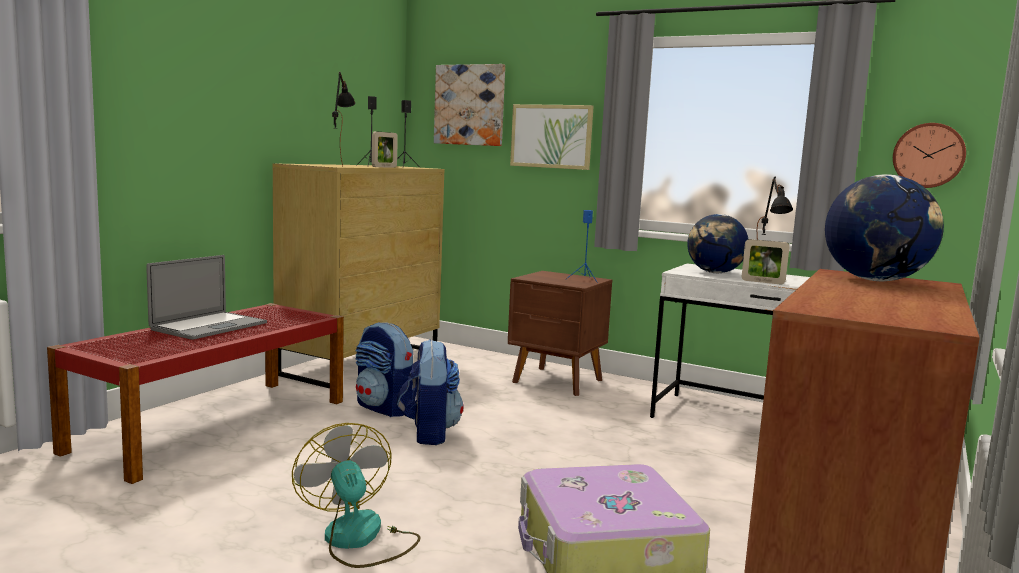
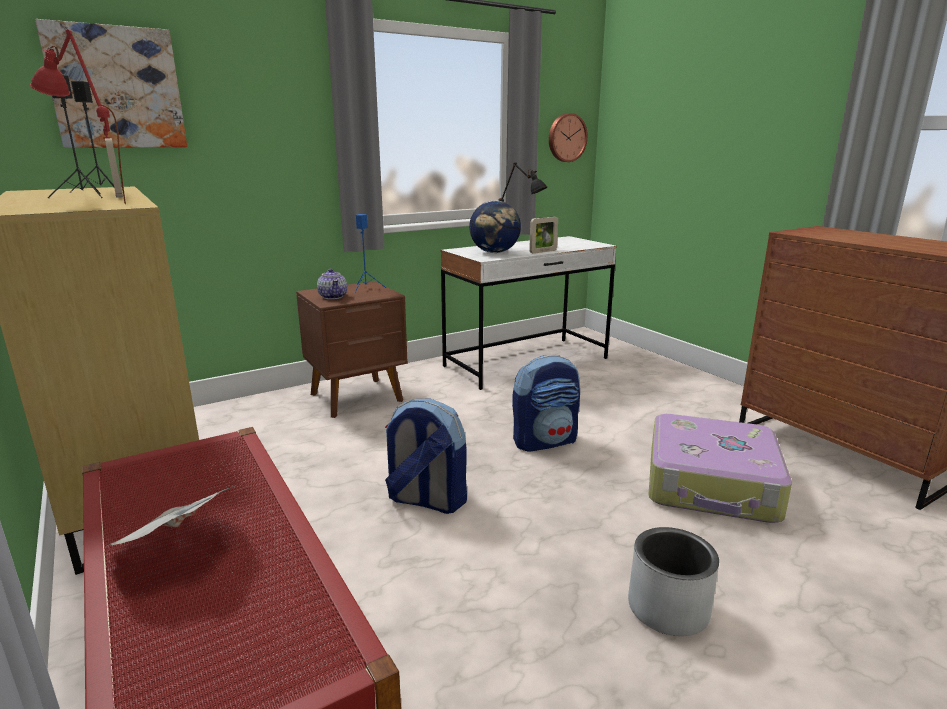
camera: 60 degrees left, 10 degrees up
laptop [146,255,267,340] -> newspaper [107,485,236,546]
fan [292,423,421,568] -> grey planter [628,527,719,636]
black table lamp [332,72,355,167] -> red table lamp [30,29,126,204]
backpack [355,322,417,417] -> backpack moved to [512,355,580,452]
picture [510,104,594,170] -> none
globe [825,174,944,281] -> none
none -> teapot [317,269,347,299]

